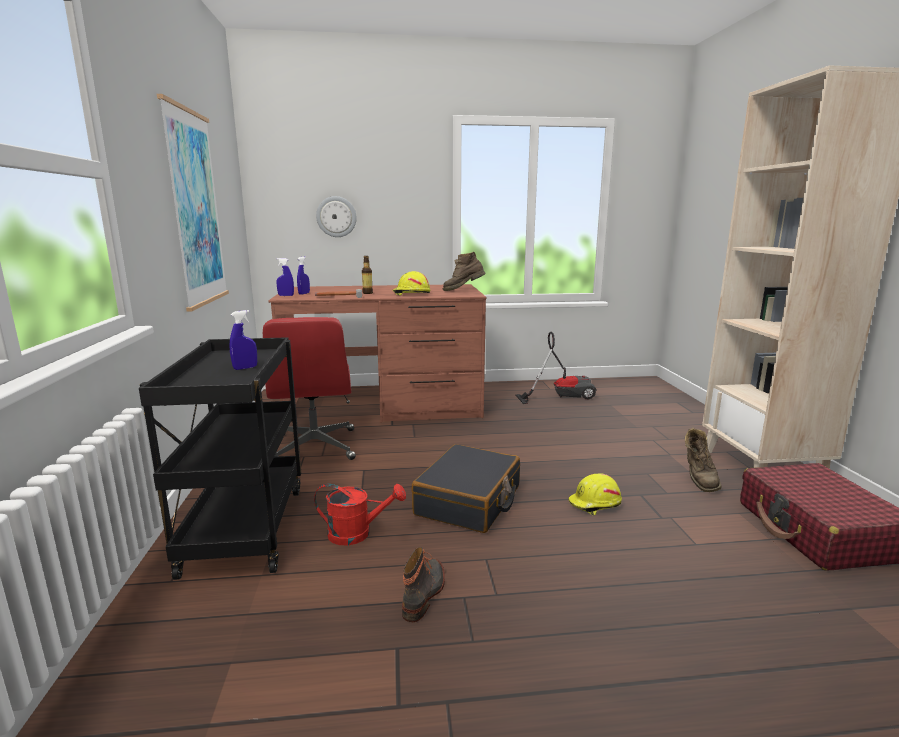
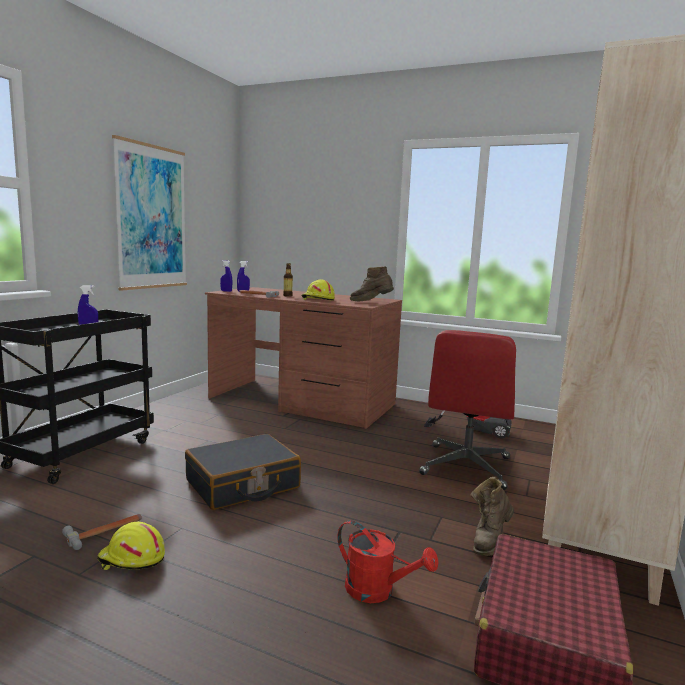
camera: 30 degrees right, 5 degrees down
red office chair [263,317,356,460] -> red office chair moved to [419,330,516,490]
red watering can [314,484,406,545] -> red watering can moved to [337,520,438,603]
wall clock [316,196,357,237] -> none
boot [402,547,445,622] -> hammer [62,514,142,550]
yellow hard hat [568,474,622,515] -> yellow hard hat moved to [97,522,165,570]

